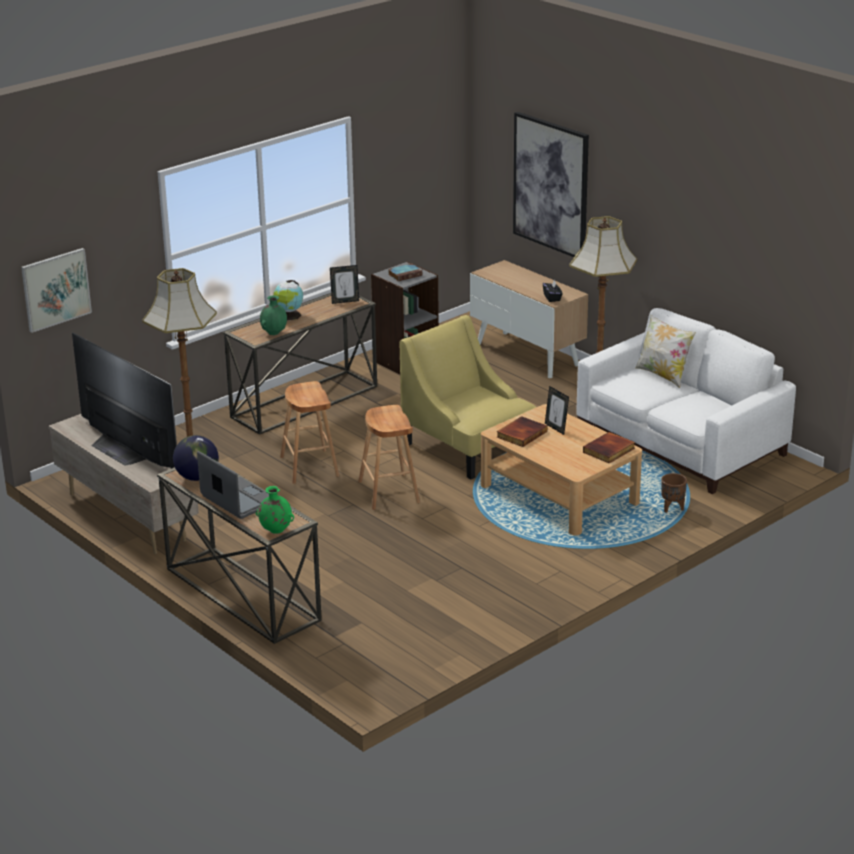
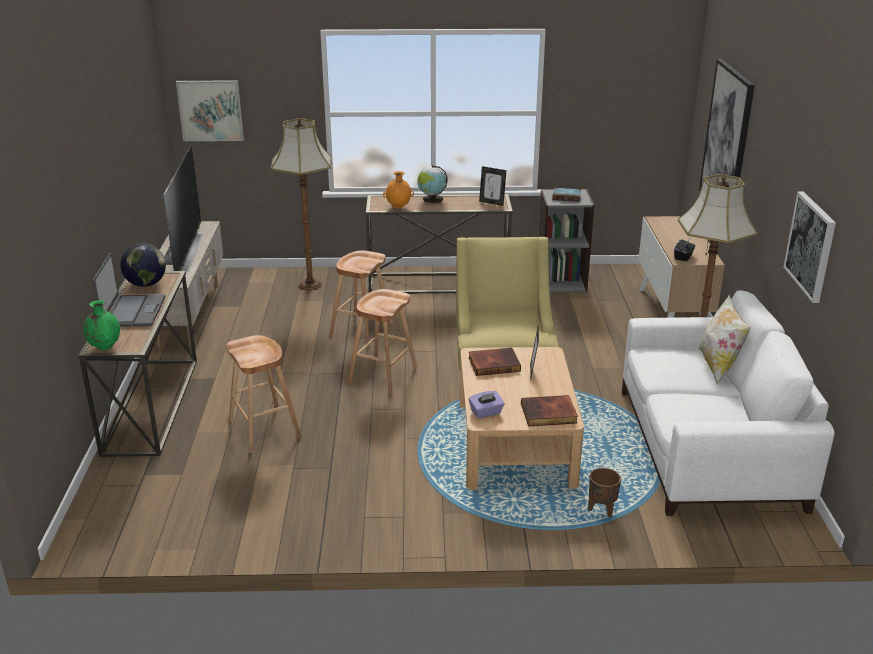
camera: 40 degrees right, 0 degrees up
green vase [260,295,287,335] -> orange vase [383,171,414,209]
none -> brown stool [226,335,301,453]
none -> purple tissue box [469,391,504,419]
none -> picture [783,192,836,303]

